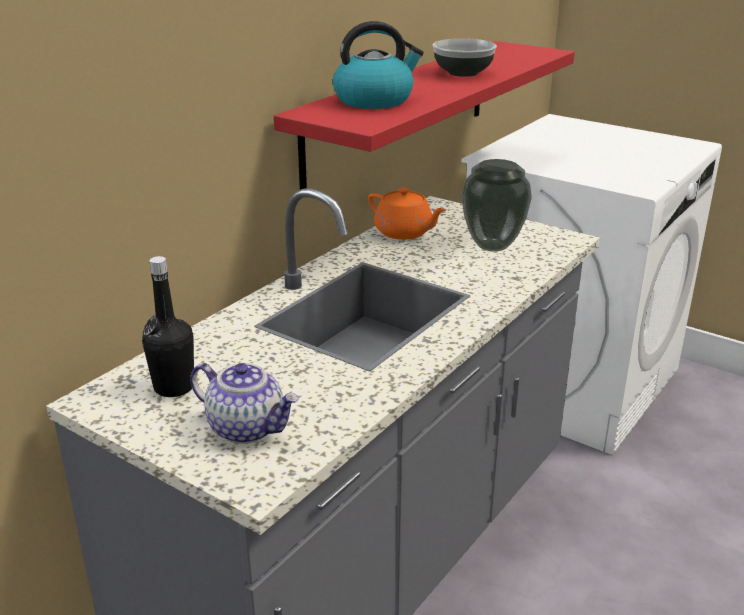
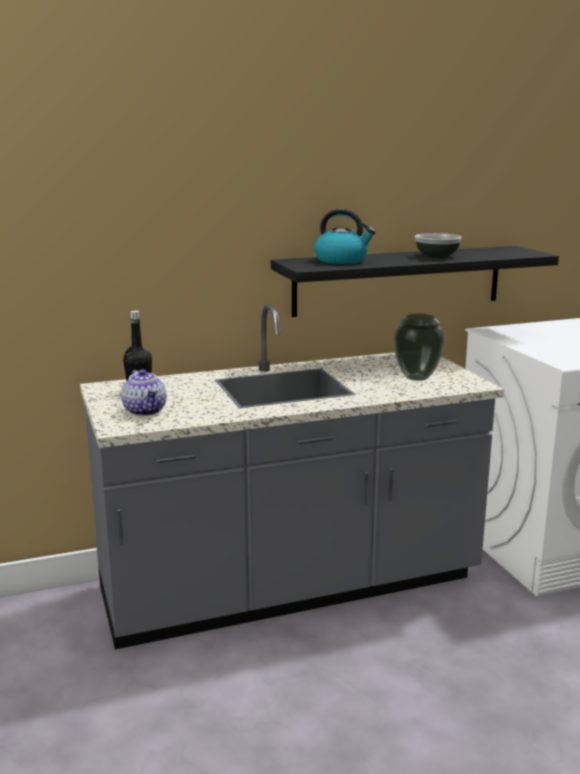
camera: 35 degrees right, 10 degrees down
red shelf [274,41,575,190] -> black shelf [271,246,559,317]
orange teapot [368,188,446,240] -> none

